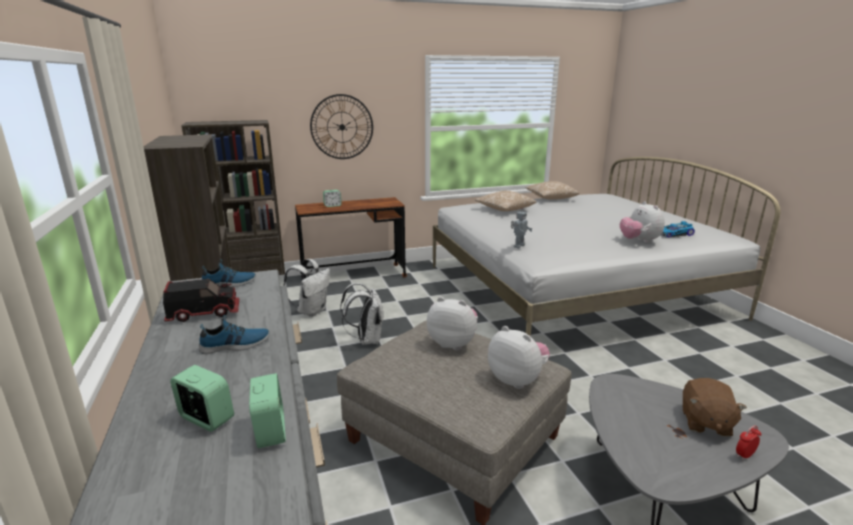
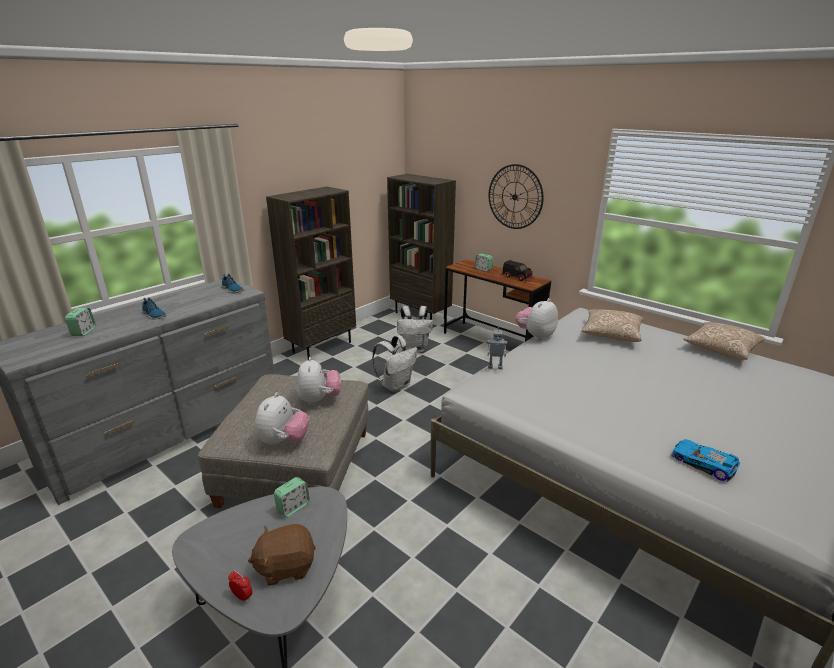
camera: 60 degrees right, 5 degrees up
toy truck [163,279,239,322] -> toy truck moved to [501,260,534,281]
alarm clock [249,373,286,448] -> alarm clock moved to [274,477,310,517]
plush toy [620,201,665,243] -> plush toy moved to [515,298,558,340]

